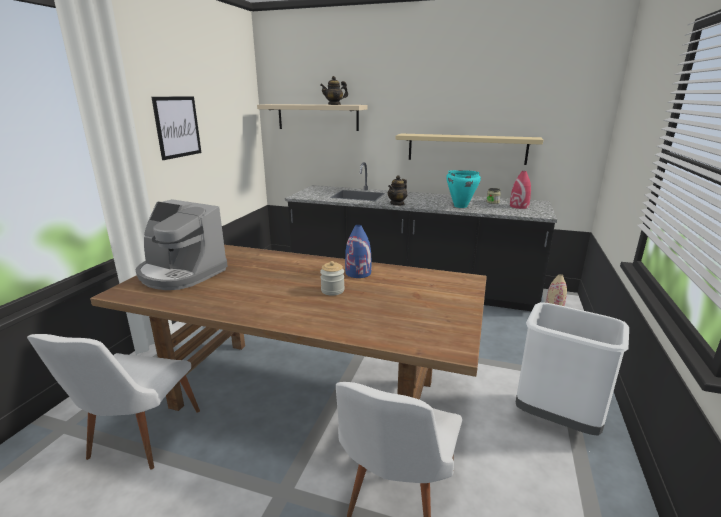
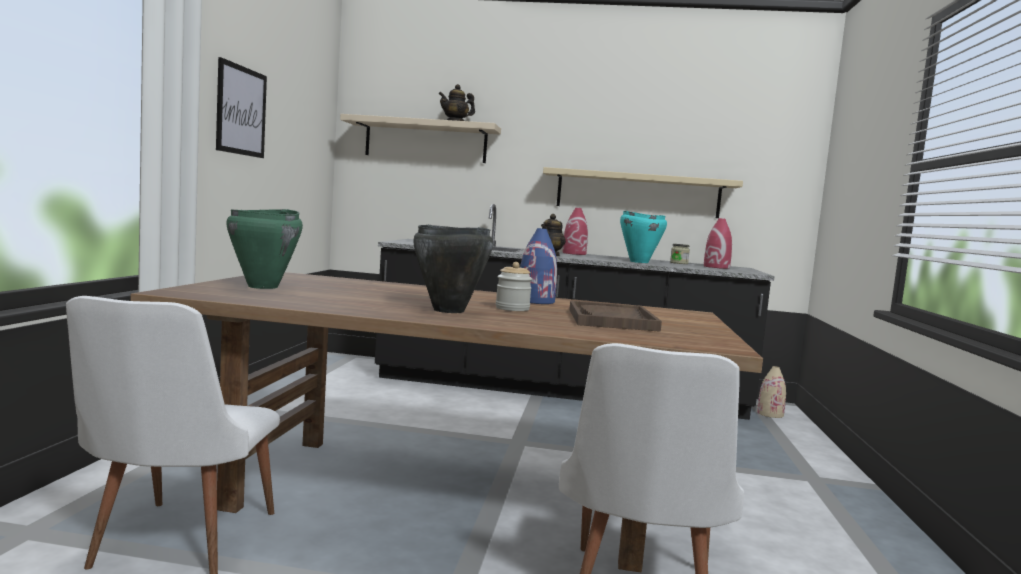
camera: 10 degrees left, 15 degrees down
coffee machine [135,199,228,290] -> green cooking pot [226,209,303,289]
white trash can [516,302,629,436] -> none
none -> black cooking pot [413,225,493,313]
none -> red vase [563,208,588,255]
none -> brown tray [569,301,662,332]

